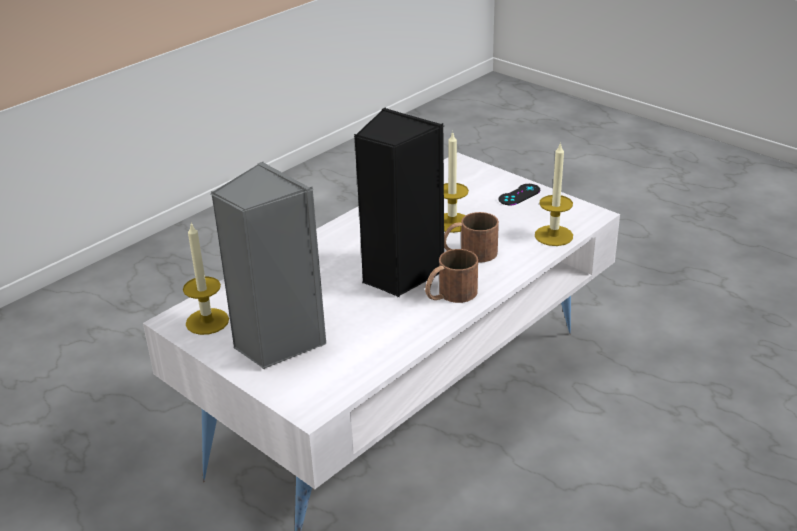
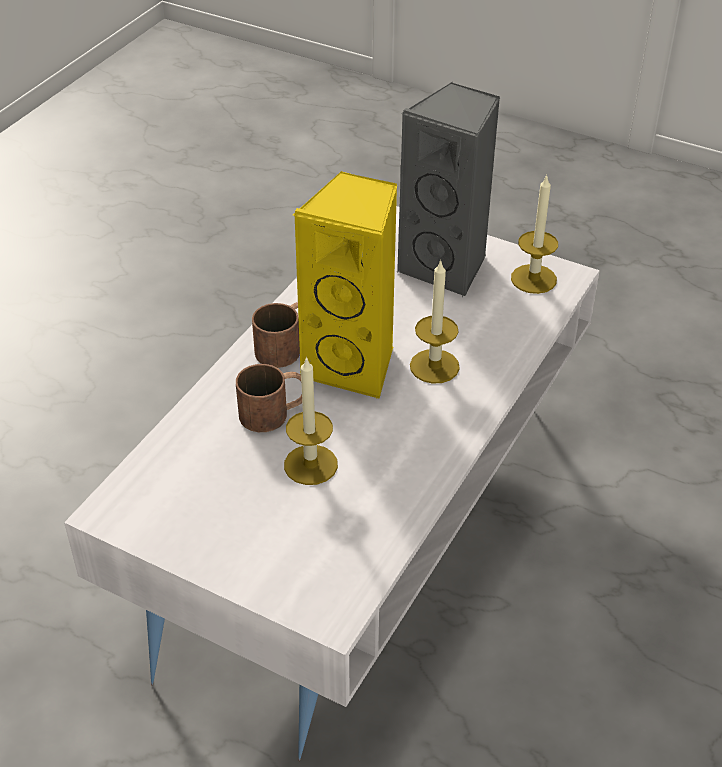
camera: 165 degrees right, 10 degrees up
black speaker [354,107,444,297] -> yellow speaker [293,171,397,400]
black game controller [499,184,540,205] -> none
candle [535,142,573,246] -> candle moved to [410,259,460,384]

